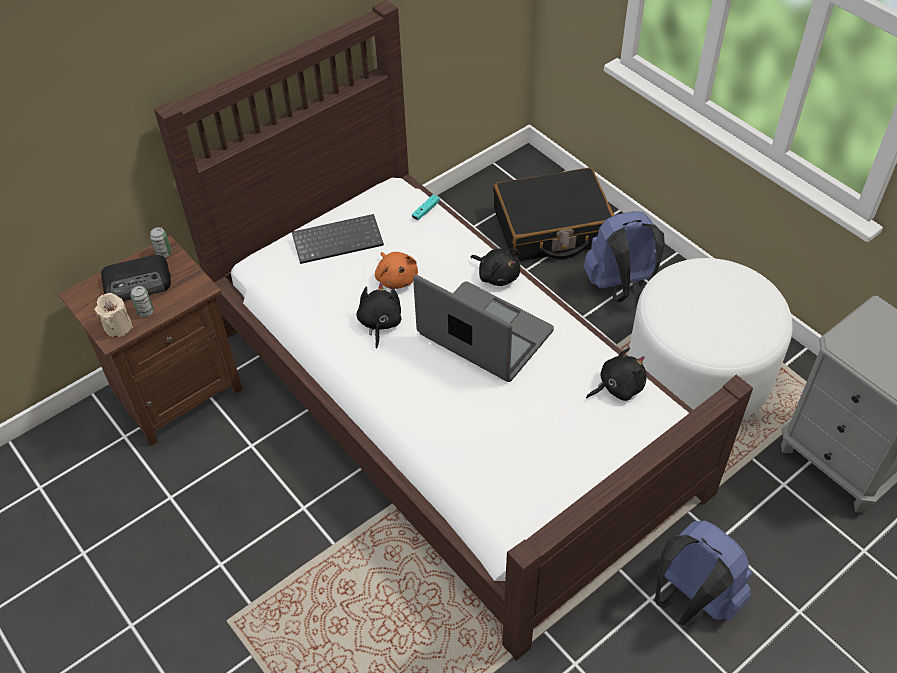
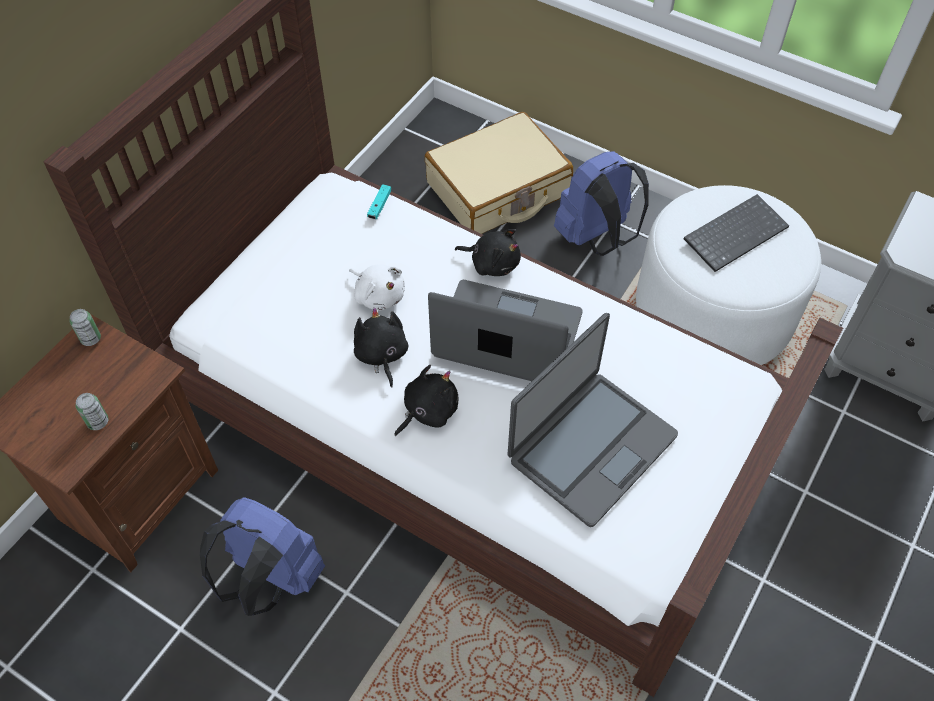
camera: 20 degrees left, 5 degrees up
beige candle [94,293,133,338] -> none
radio [101,255,171,301] -> none
keyboard [292,214,384,264] -> keyboard moved to [683,194,789,272]
orange plush toy [375,252,418,289] -> white plush toy [350,264,405,311]
black suitcase [493,167,614,262] -> beige suitcase [425,112,573,234]
black plush toy [586,348,647,401] -> black plush toy moved to [394,365,458,436]
blue backpack [655,520,752,626] -> blue backpack moved to [200,497,325,616]
none -> laptop [508,313,678,527]

